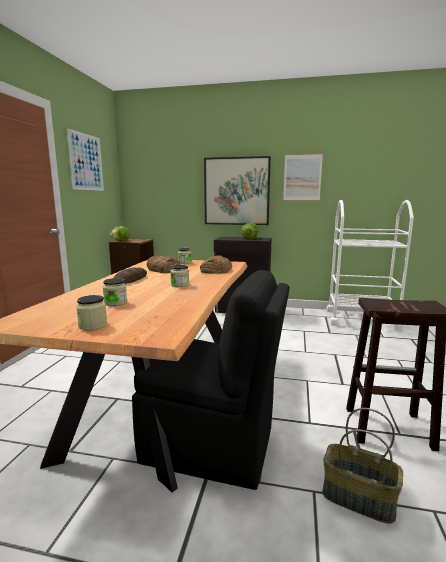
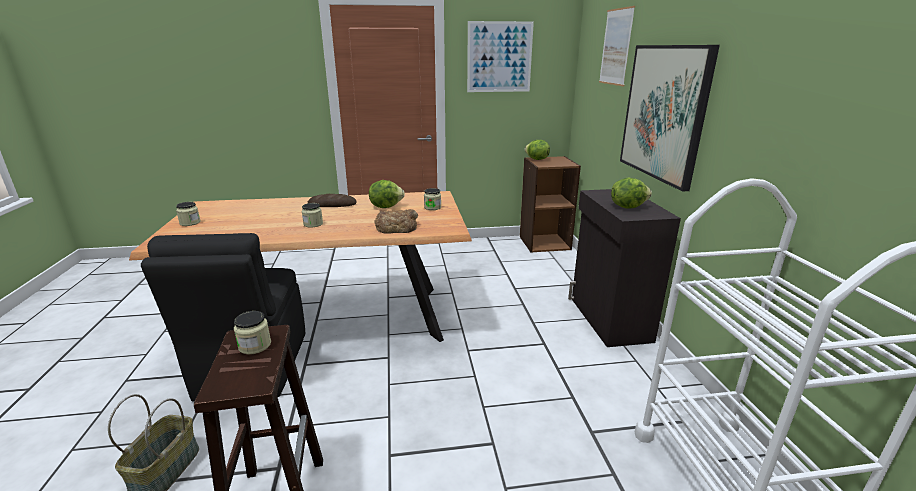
camera: 70 degrees right, 10 degrees up
jar [103,278,127,306] -> jar moved to [234,311,271,354]
bread [147,255,181,273] -> lettuce [369,180,405,208]
picture [283,153,323,201] -> picture moved to [599,6,635,86]

